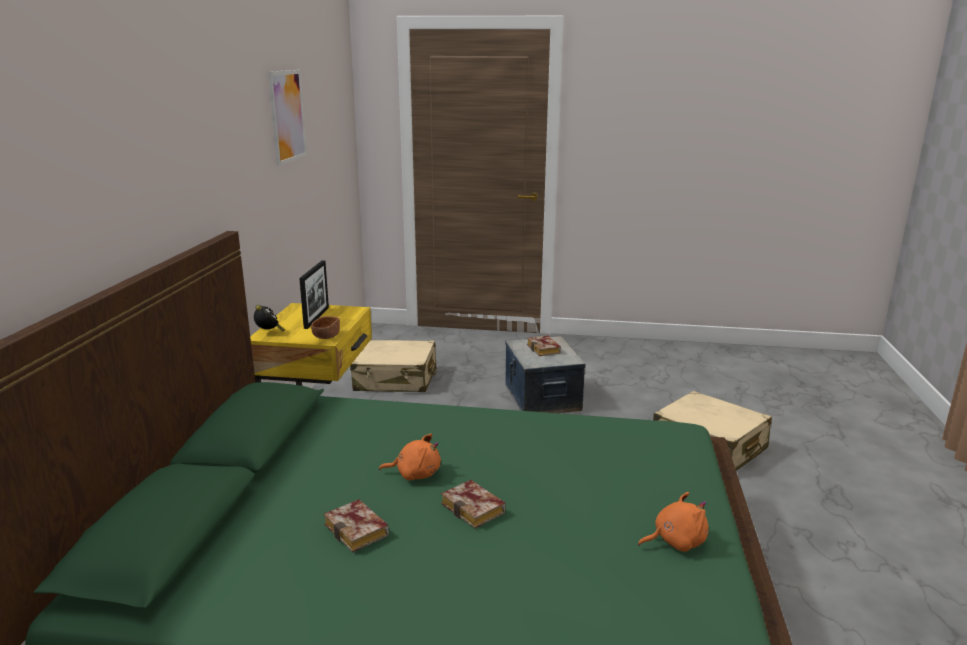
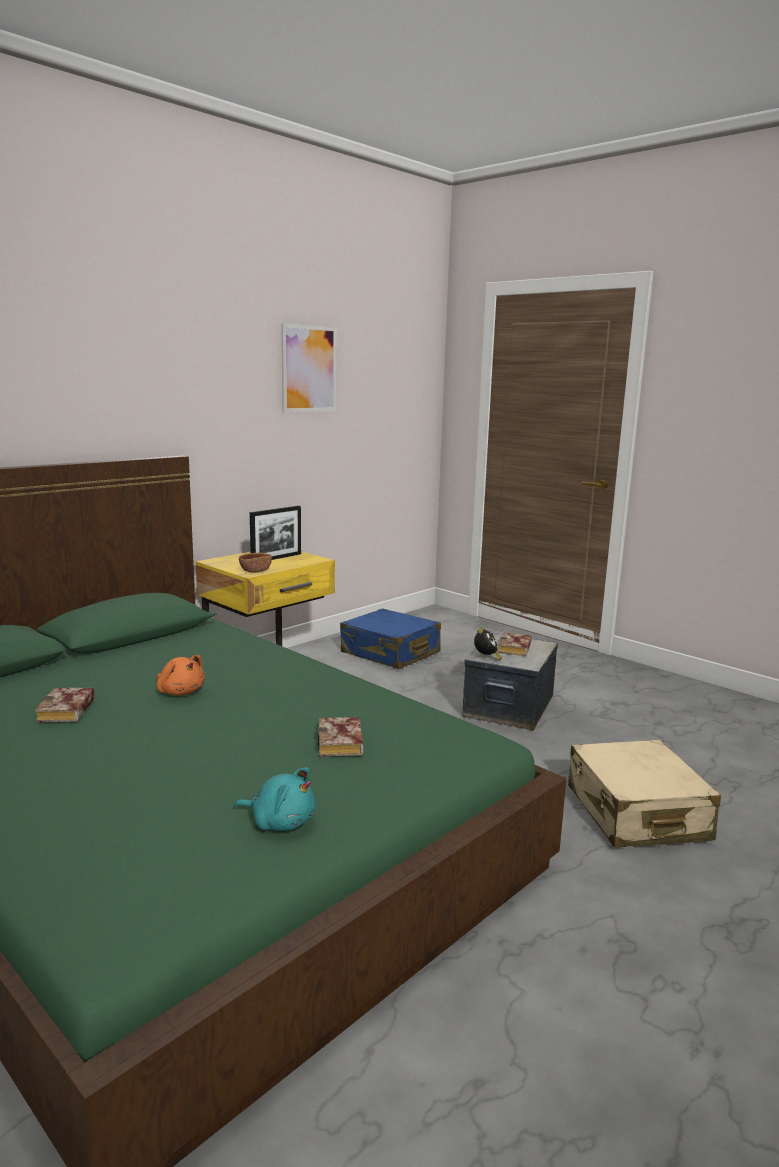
camera: 35 degrees right, 5 degrees down
alarm clock [254,305,285,332] -> alarm clock moved to [474,628,502,660]
beige suitcase [350,340,437,392] -> blue suitcase [340,609,441,669]
book [441,480,505,529] -> book moved to [318,717,364,757]
orange plush toy [638,492,709,552] -> turquoise plush toy [234,767,316,831]

